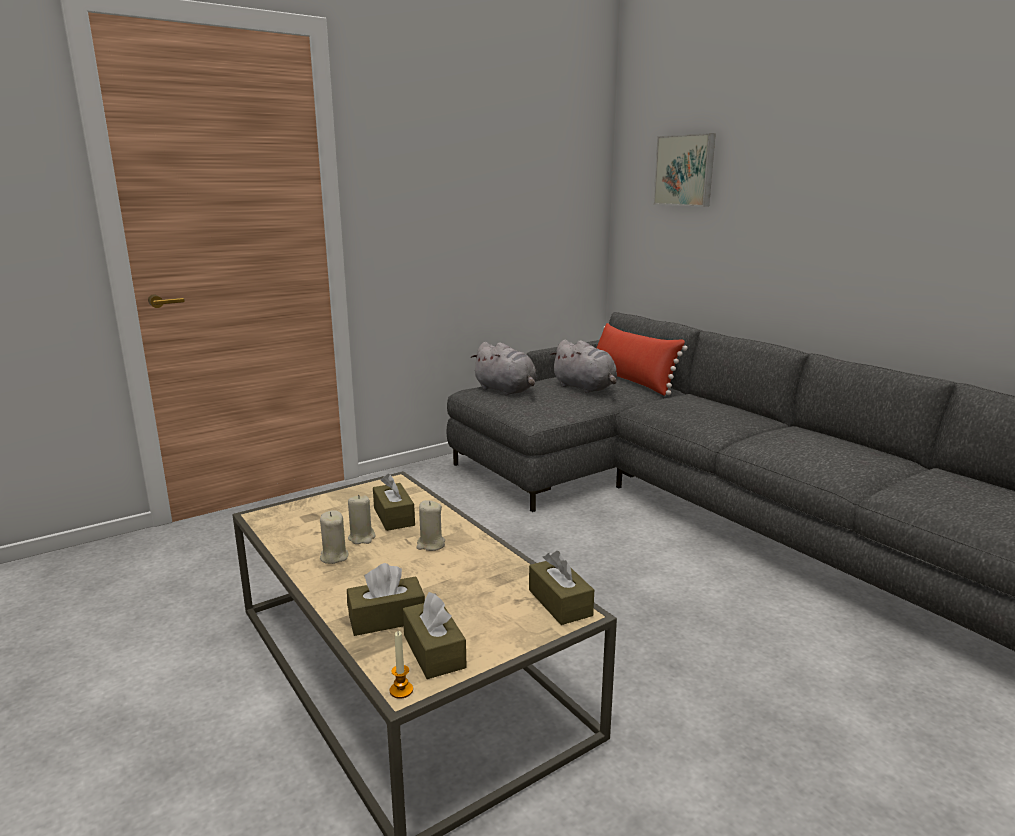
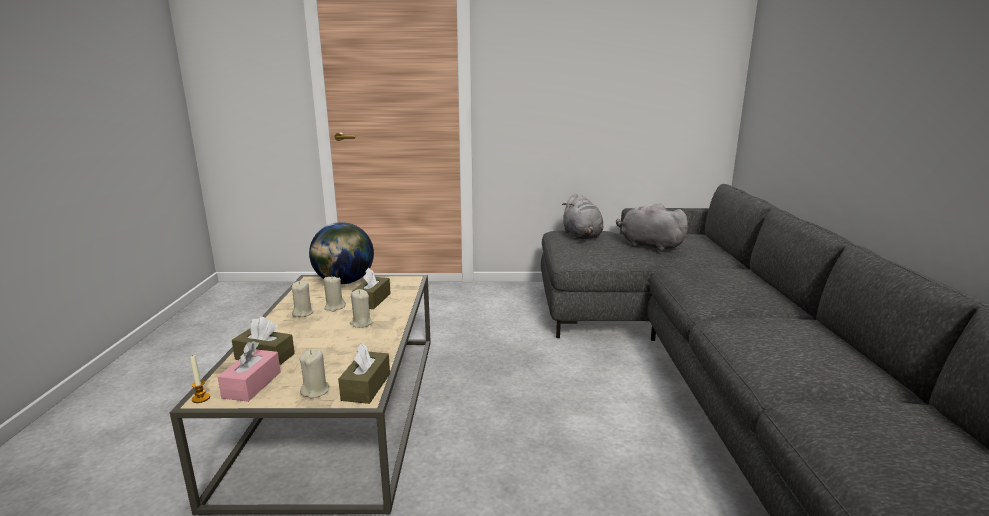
camera: 35 degrees right, 0 degrees up
brown tissue box [403,592,467,679] -> pink tissue box [218,341,281,402]
grey plush toy [550,340,617,393] -> grey plush toy turned 135 degrees clockwise [616,203,690,252]
red pillow [597,323,688,396] -> none
picture [653,133,716,207] -> none
none -> beige candle [300,349,329,398]
none -> globe [309,222,374,284]

